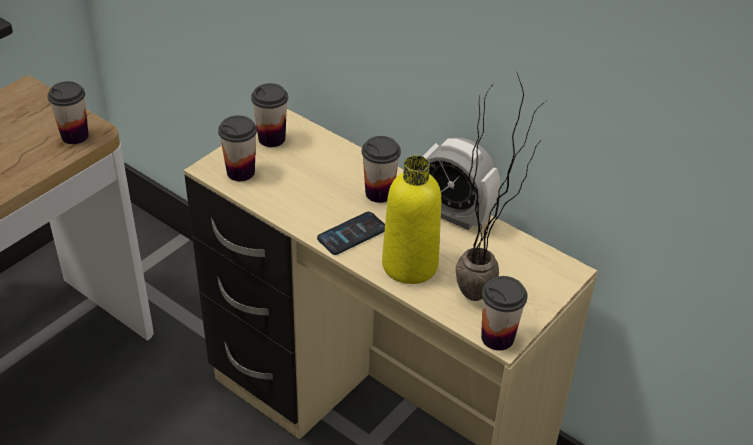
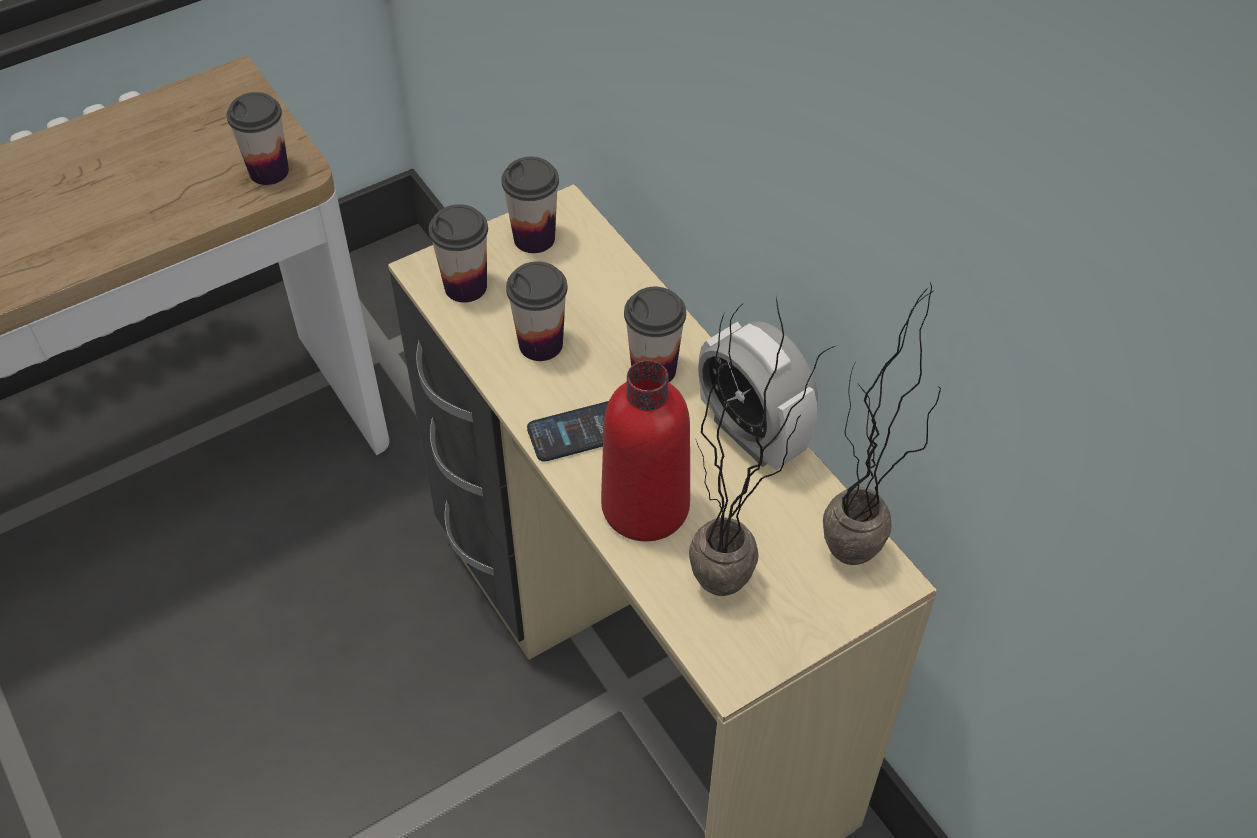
camera: 20 degrees right, 10 degrees up
yellow bottle [382,155,441,284] -> red bottle [601,360,690,542]
cup [481,276,527,351] -> cup moved to [506,261,568,361]
none -> potted plant [823,283,941,565]

